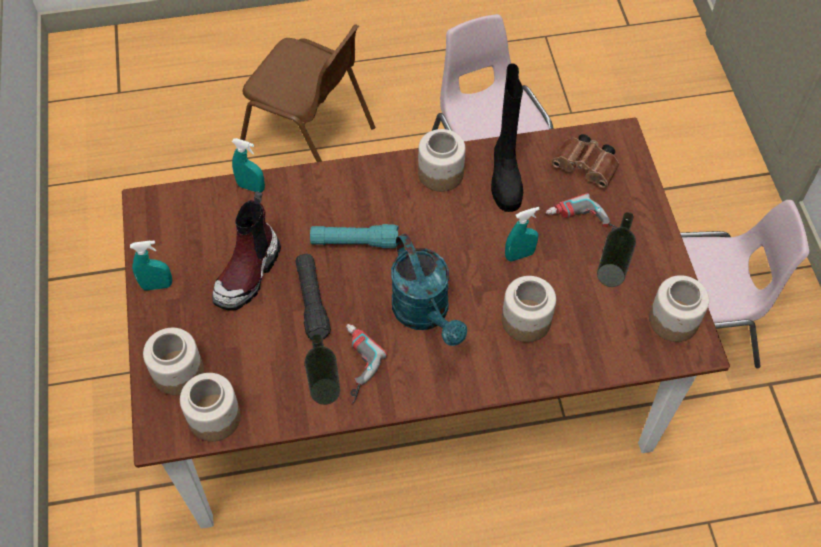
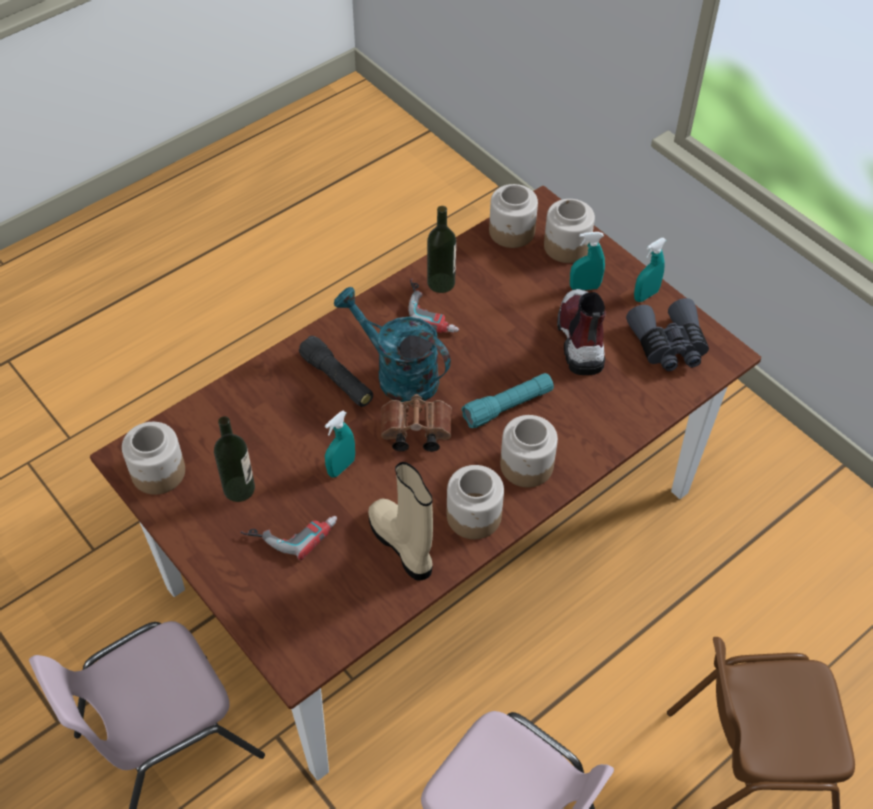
camera: 150 degrees right, 5 degrees down
turquoise spray bottle [232,138,265,193] -> turquoise spray bottle moved to [570,232,605,290]
black flashlight [295,254,331,340] -> black flashlight moved to [299,336,373,407]
black boot [491,63,523,212] -> beige boot [368,462,433,581]
jar [502,276,556,342] -> jar moved to [500,415,558,488]
brown binoculars [551,134,619,188] -> brown binoculars moved to [381,394,452,452]
none -> grey binoculars [626,298,709,371]

